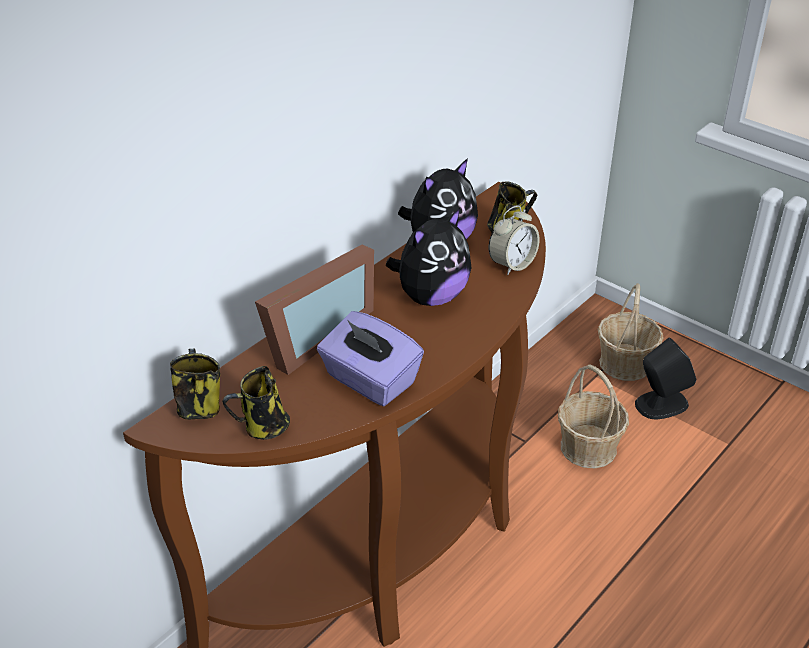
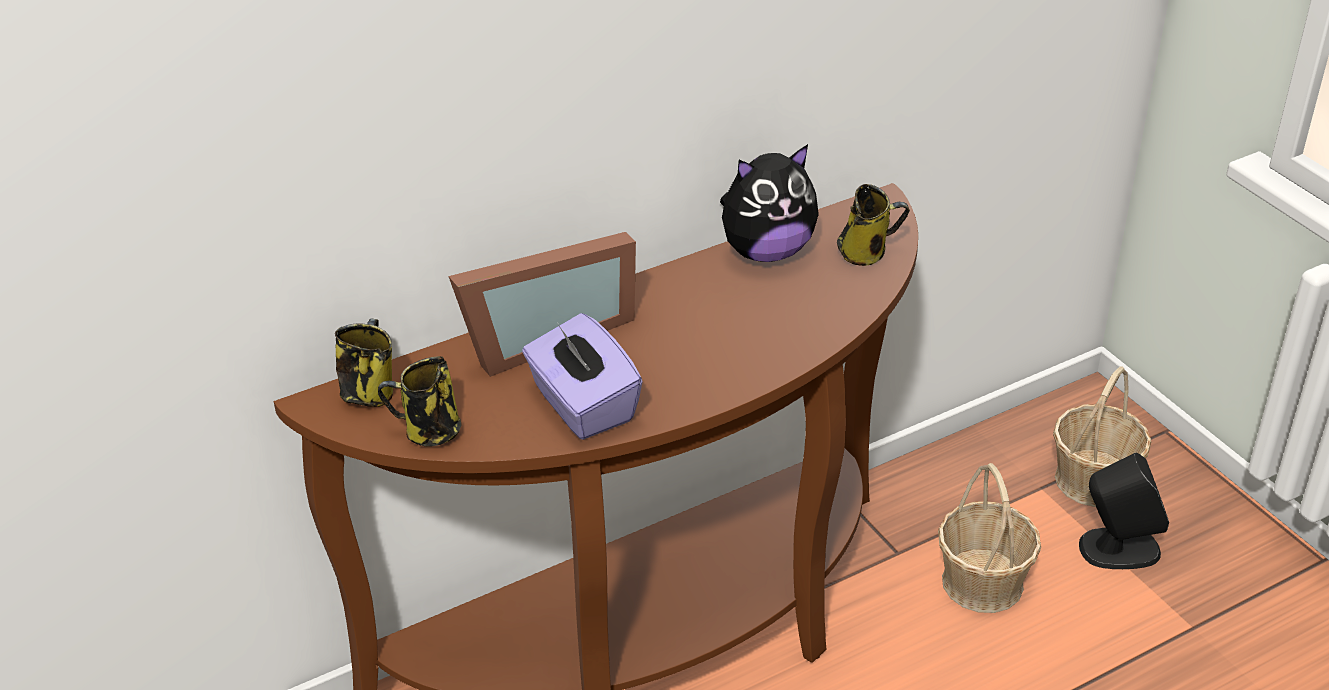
camera: 20 degrees right, 0 degrees up
plush toy [386,208,472,306] -> none
alarm clock [489,205,540,275] -> none

